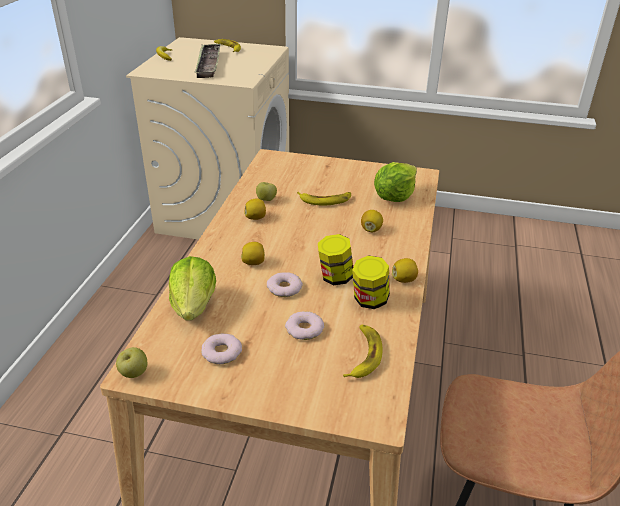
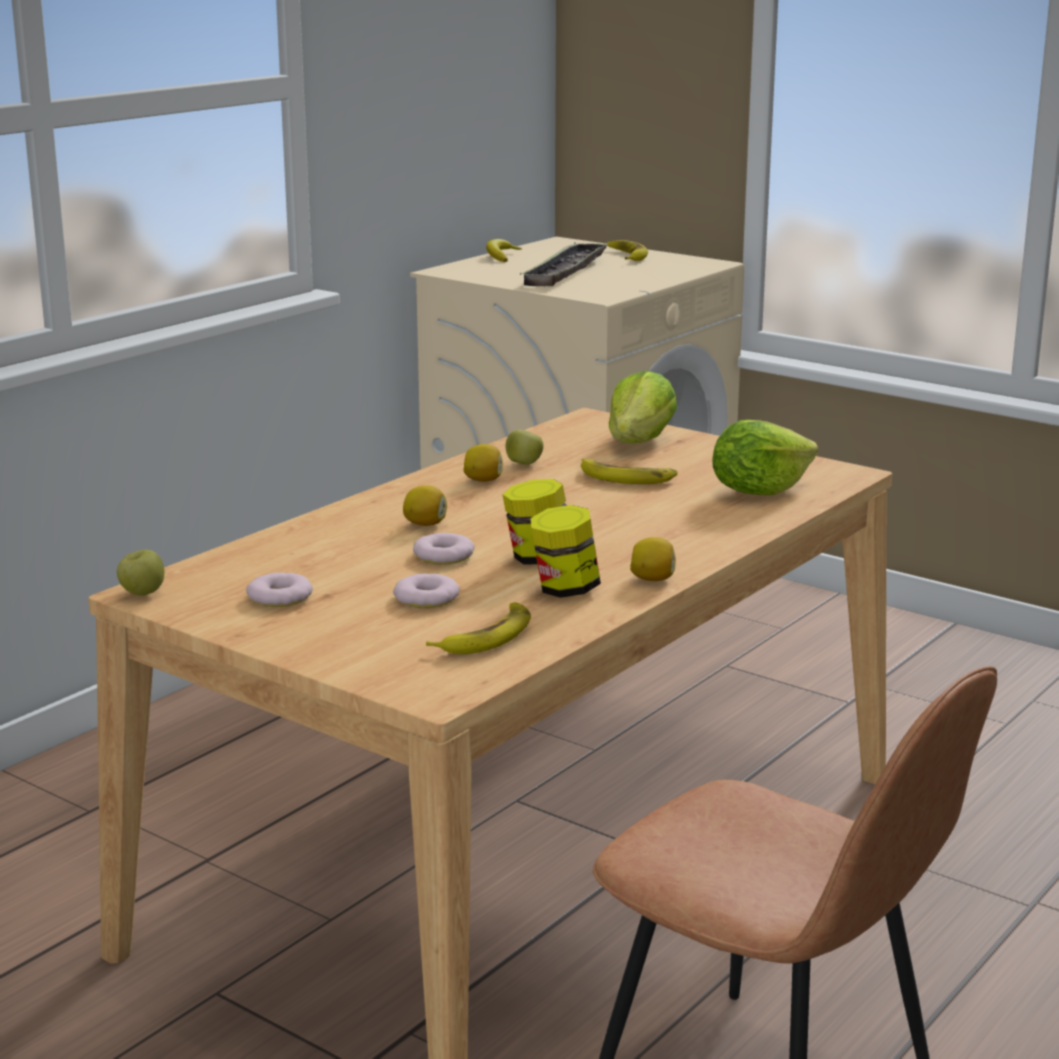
camera: 25 degrees right, 15 degrees down
lettuce [169,256,216,321] -> lettuce moved to [609,371,677,444]
lemon [361,210,383,232] -> none

